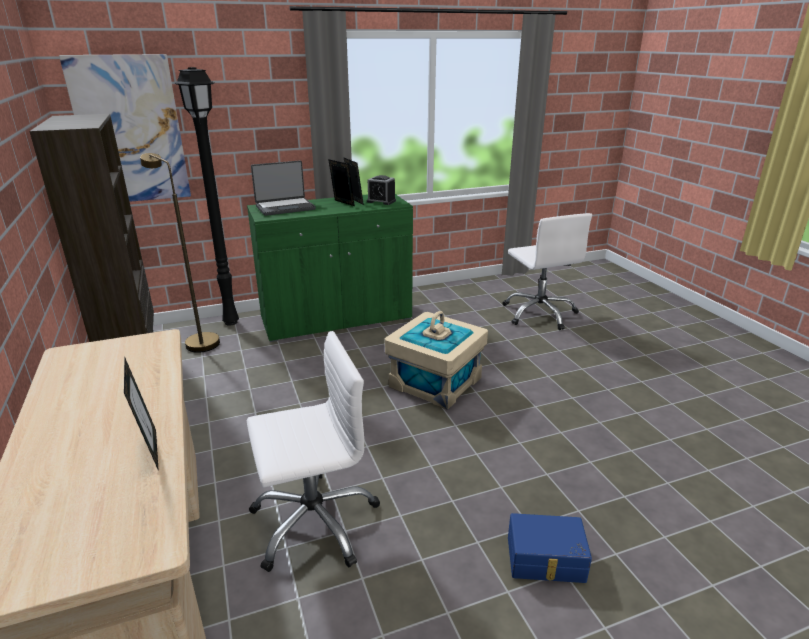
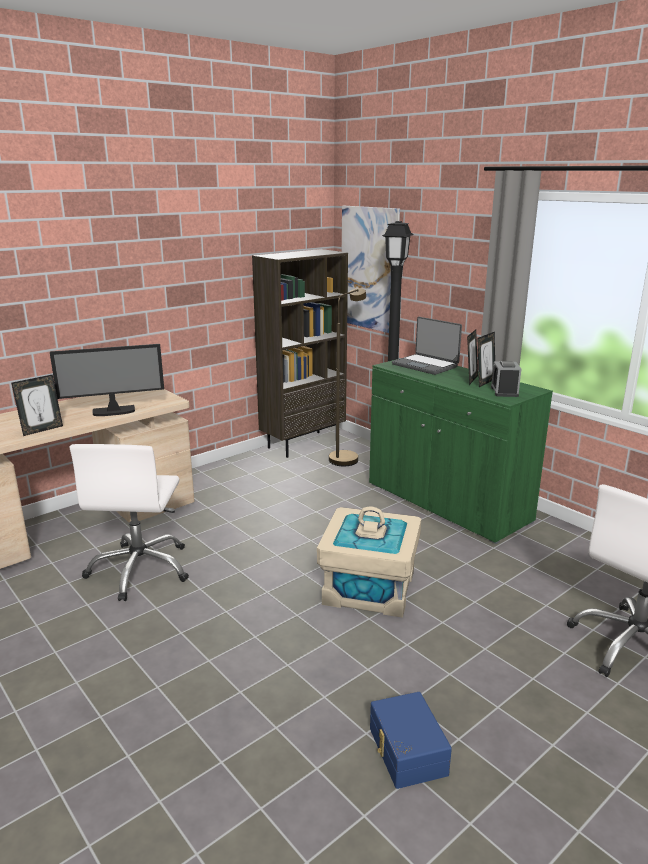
camera: 70 degrees right, 5 degrees down
white office chair [247,331,380,572] -> white office chair turned 45 degrees clockwise [69,444,189,601]
blue storage box [508,513,592,583] -> blue storage box moved to [370,692,452,789]
none -> monitor [50,344,164,416]

